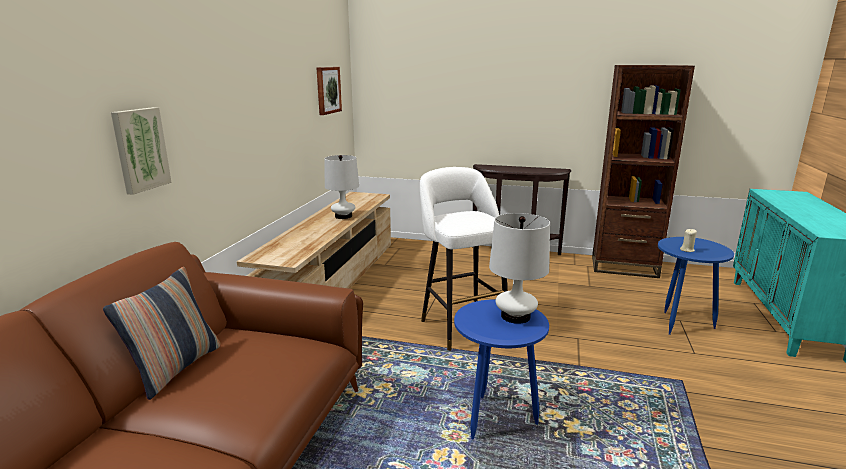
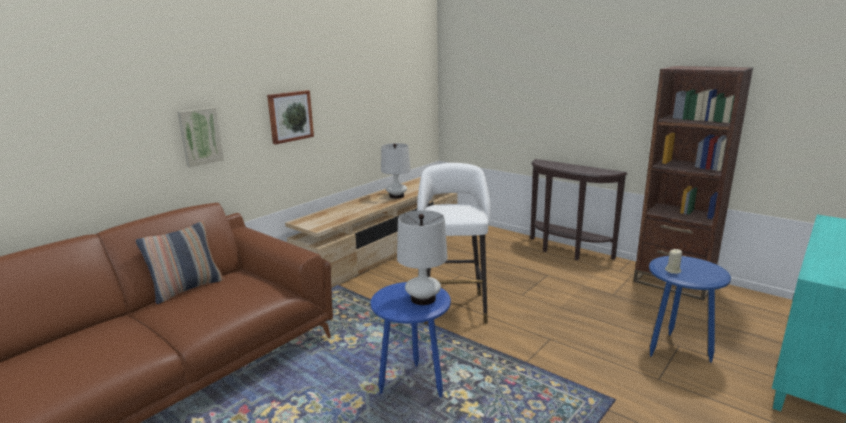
camera: 25 degrees right, 0 degrees up
picture [316,67,342,115] -> picture moved to [267,90,314,144]

